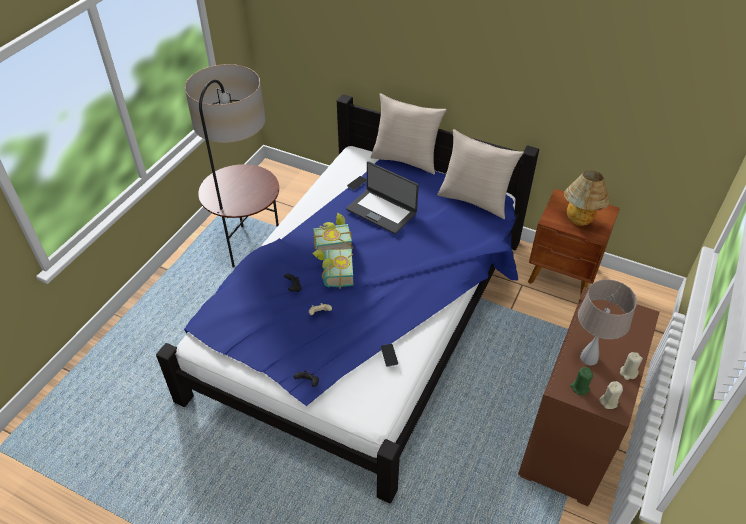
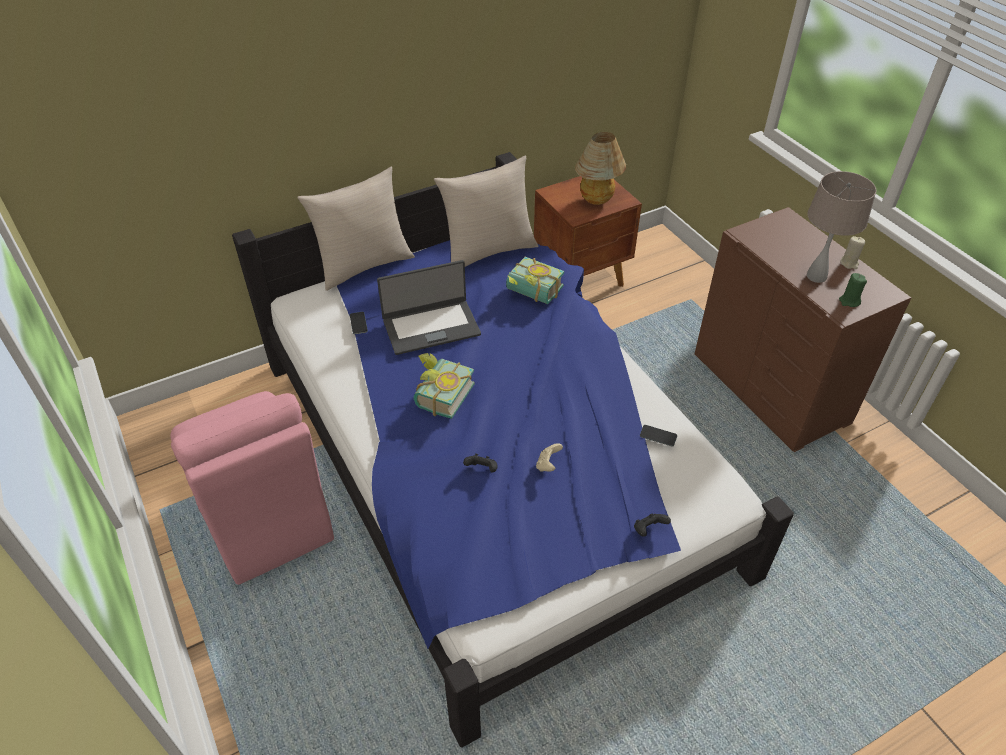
camera: 55 degrees left, 0 degrees up
floor lamp [185,64,279,267] -> pink chair [170,391,334,585]
book [312,248,354,289] -> book moved to [506,257,564,304]
beige candle [599,381,623,409] -> none

